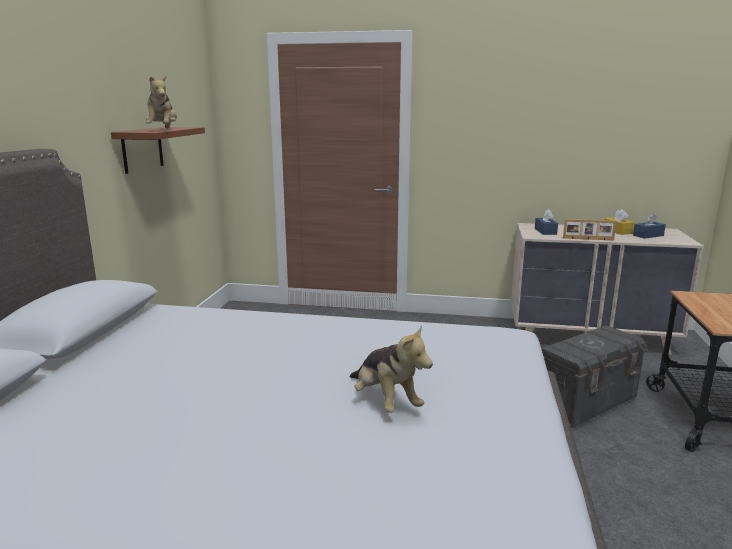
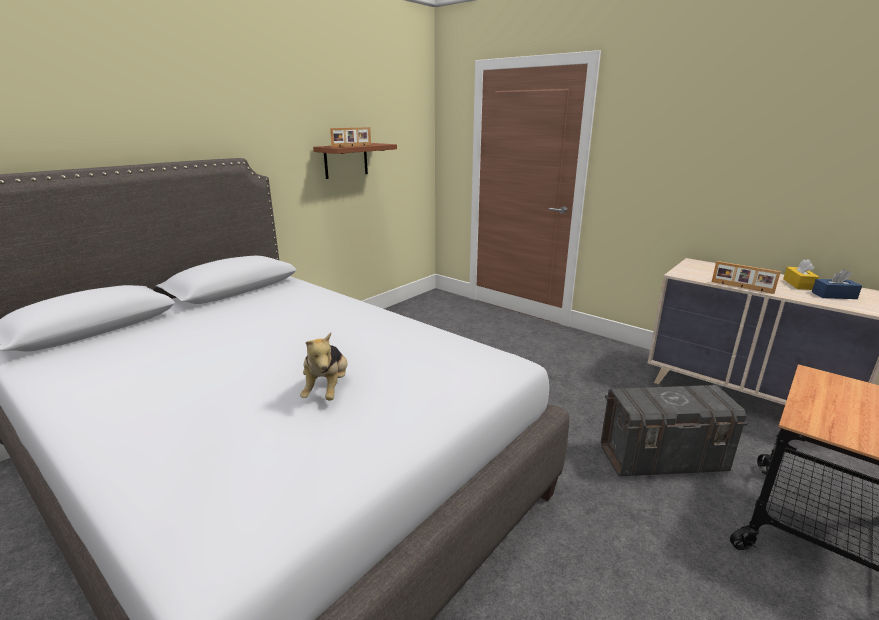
camera: 30 degrees right, 5 degrees up
plush toy [146,75,177,129] -> picture frame [330,127,371,147]
blue tissue box [535,210,558,235] -> none

